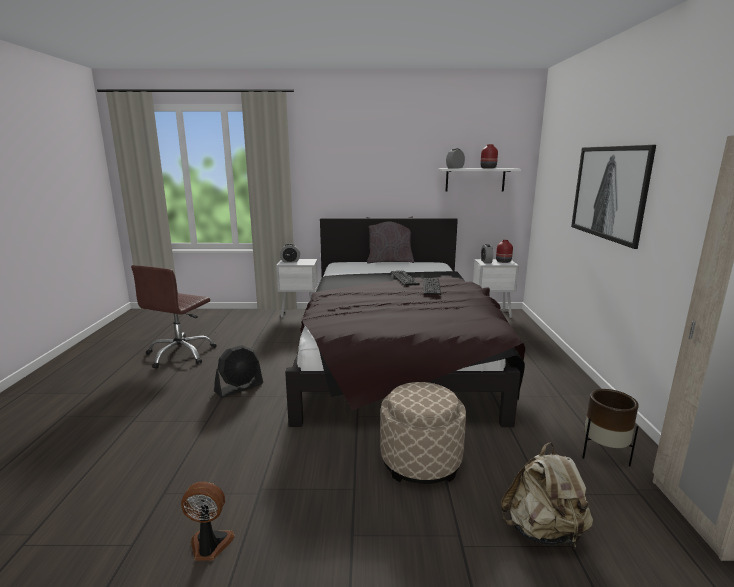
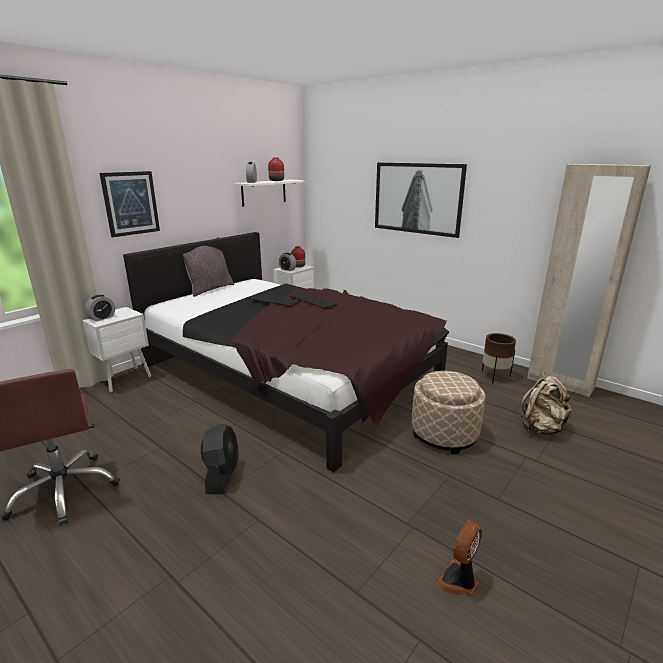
camera: 50 degrees left, 5 degrees up
none -> picture [99,171,160,237]

